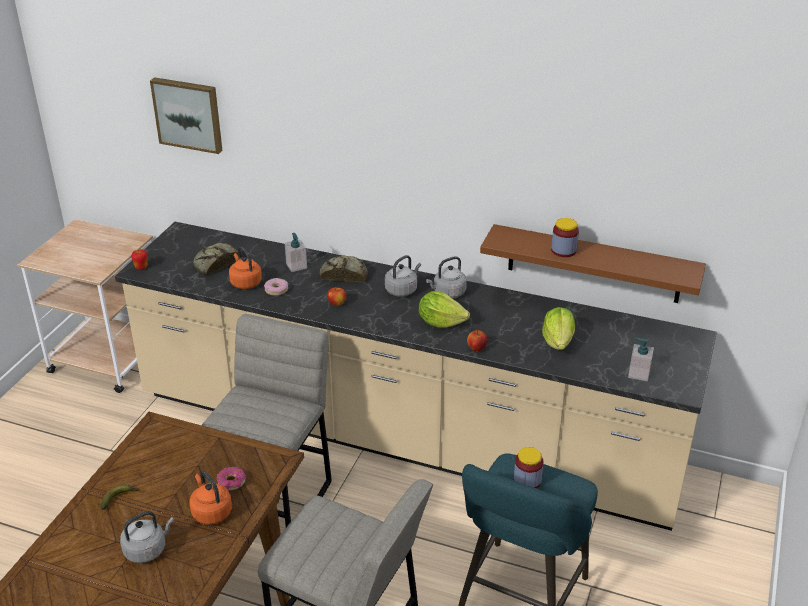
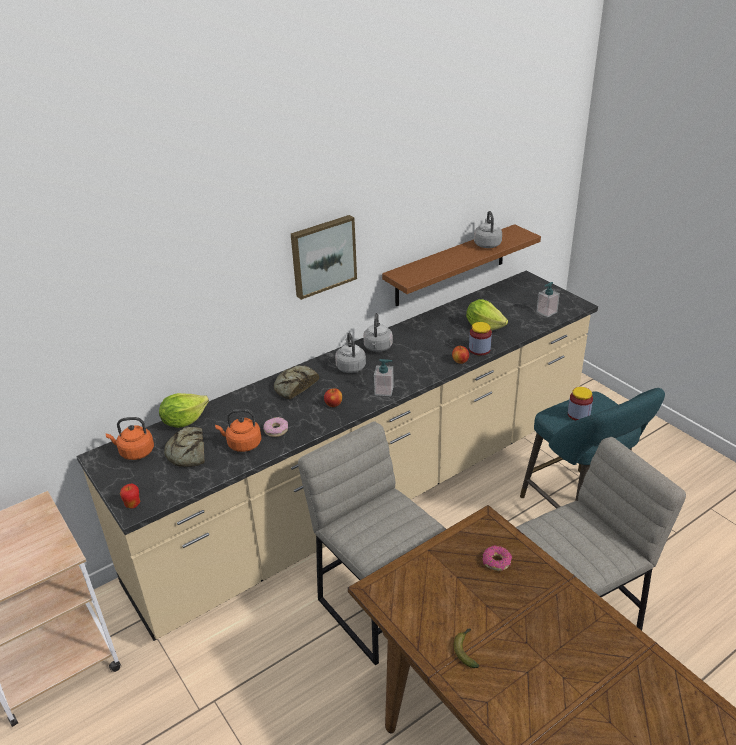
camera: 55 degrees left, 0 degrees up
grey kettle [120,511,174,563] -> grey kettle moved to [474,211,502,248]
picture [150,77,222,154] -> picture moved to [291,215,357,300]
orange kettle [190,471,232,525] -> orange kettle moved to [106,417,154,460]
soap dispenser [285,233,307,272] -> soap dispenser moved to [374,359,394,396]
lettuce [419,291,470,328] -> lettuce moved to [159,393,209,428]
jar [551,218,579,257] -> jar moved to [469,322,492,356]

